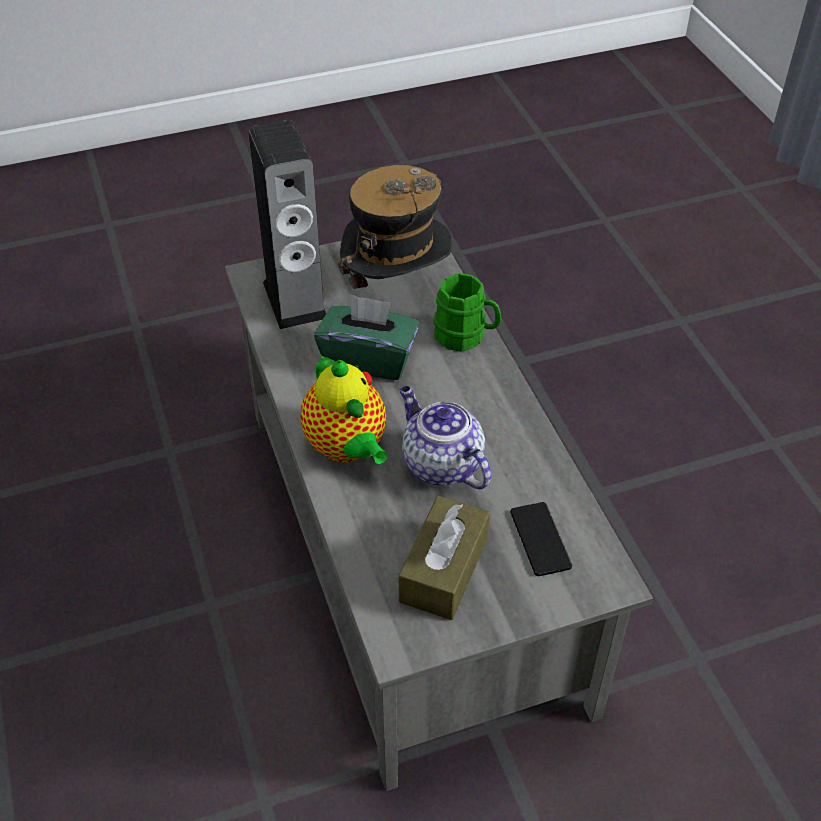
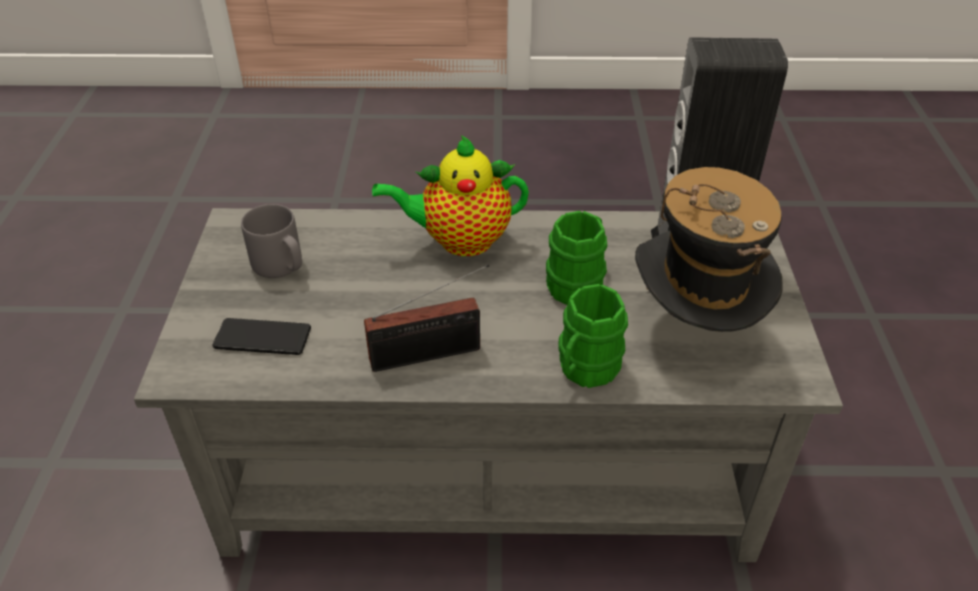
camera: 110 degrees right, 5 degrees down
green tissue box [314,294,420,380] -> green mug [546,211,607,305]
teapot [399,386,491,489] -> none
brown tissue box [399,496,490,620] -> grey mug [241,204,302,278]
none -> radio [364,264,489,372]

